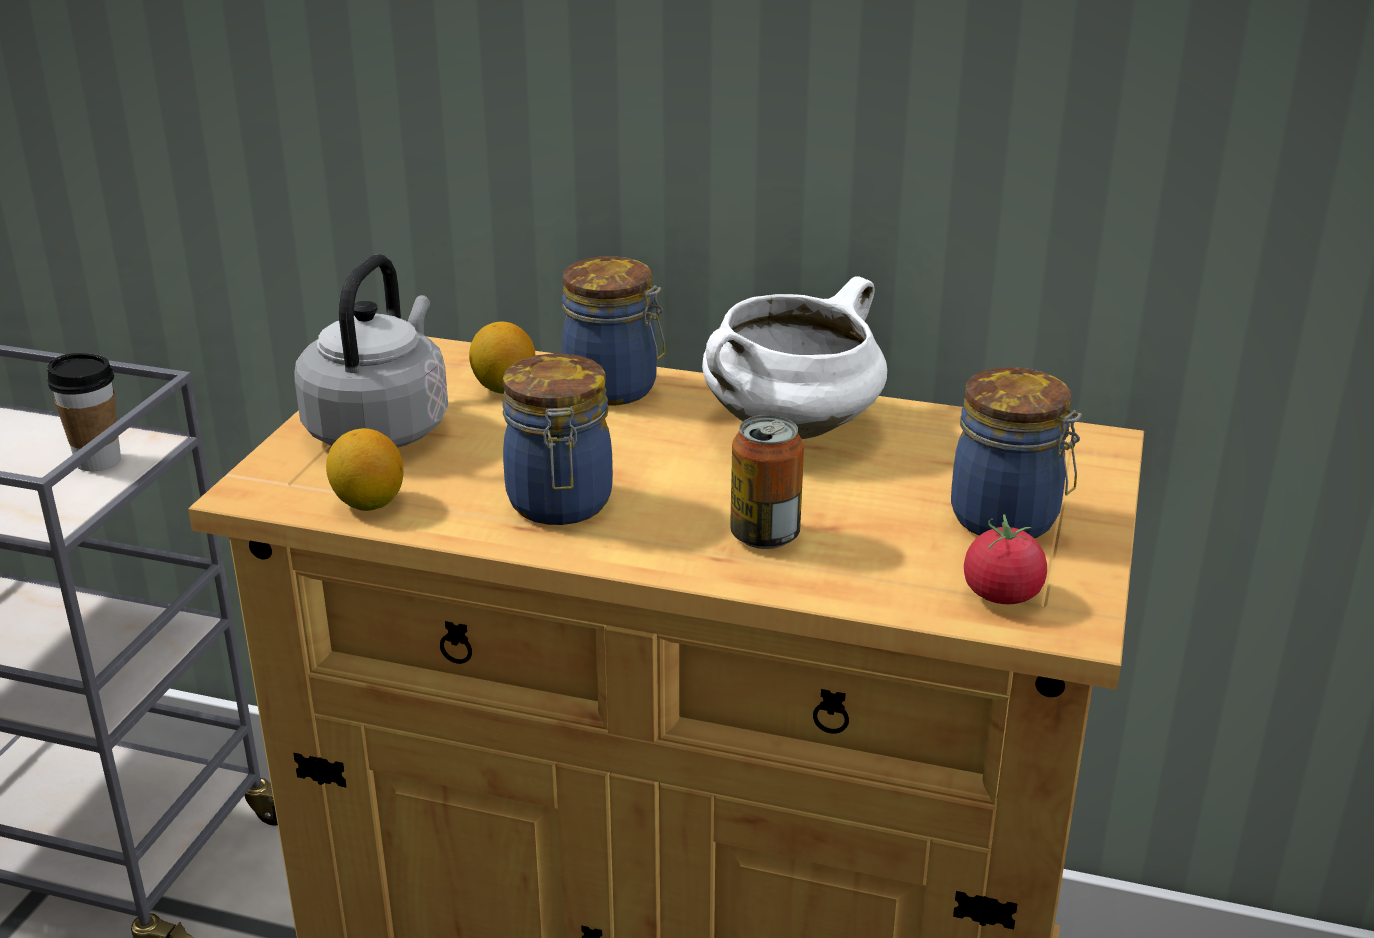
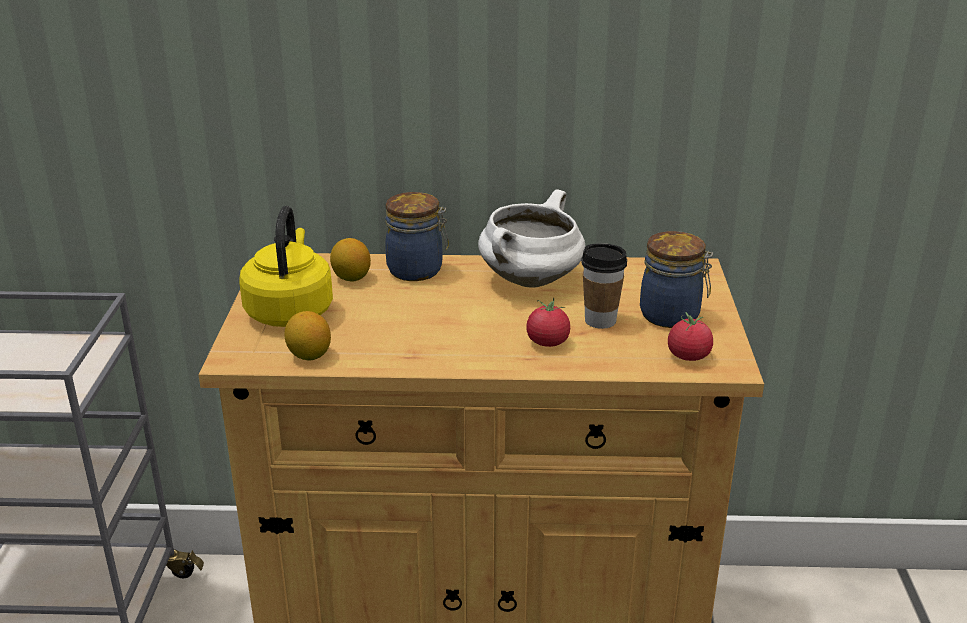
camera: 15 degrees left, 0 degrees up
cup [47,353,121,471] -> cup moved to [581,243,627,329]
grey kettle [294,255,448,448] -> yellow kettle [239,206,333,327]
jar [502,353,613,525] -> none
can [730,415,804,549] -> tomato [526,298,570,347]

